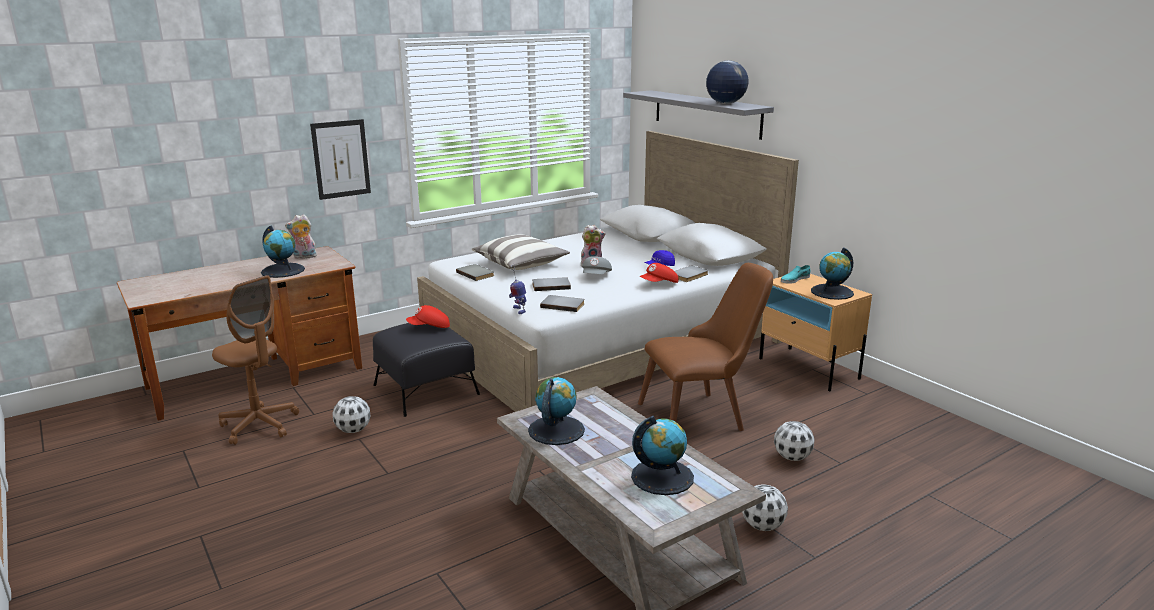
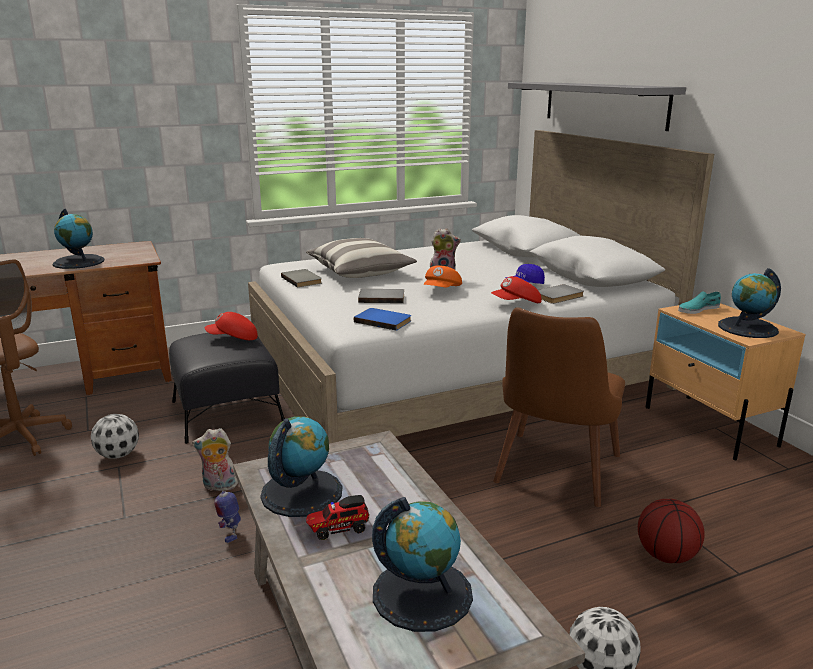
camera: 10 degrees right, 0 degrees up
plush toy [285,214,317,259] -> plush toy moved to [192,428,238,491]
picture [310,119,371,200] -> none
toy robot [509,263,527,314] -> toy robot moved to [213,467,241,543]
grey book [540,295,585,312] -> blue book [354,308,411,331]
grey cap [582,256,612,274] -> orange cap [424,265,462,288]
brown chair [638,263,773,431] -> brown chair turned 120 degrees clockwise [493,307,625,507]
globe [706,61,748,104] -> none
football [774,421,815,461] -> basketball [638,499,704,563]
none -> toy truck [306,495,369,540]

